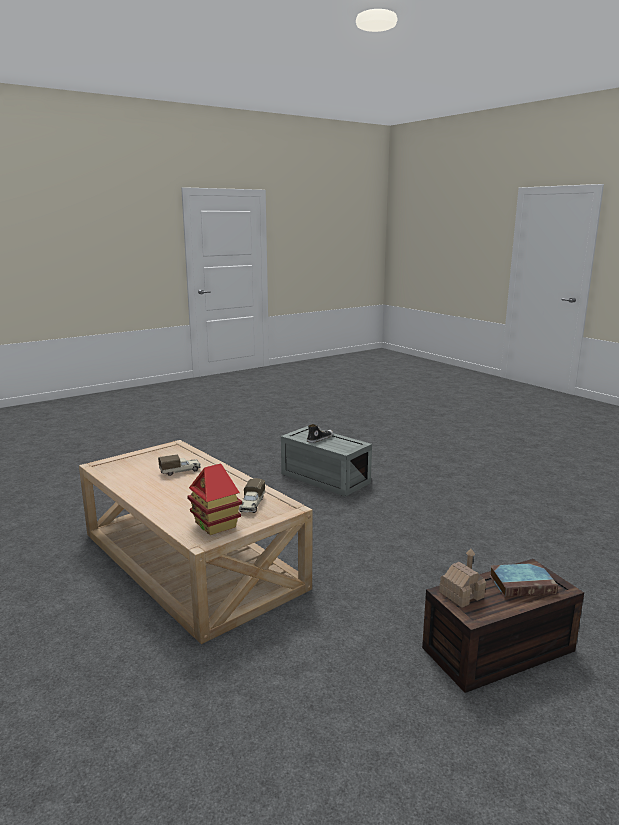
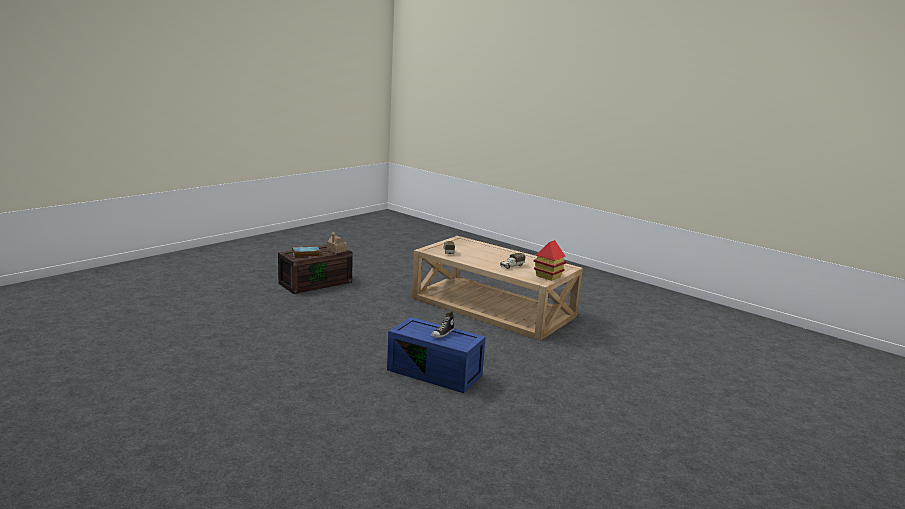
camera: 165 degrees right, 0 degrees up
toy house [187,463,242,535] -> toy house moved to [533,240,567,281]
grey storage box [281,426,372,497] -> blue storage box [387,317,486,393]

